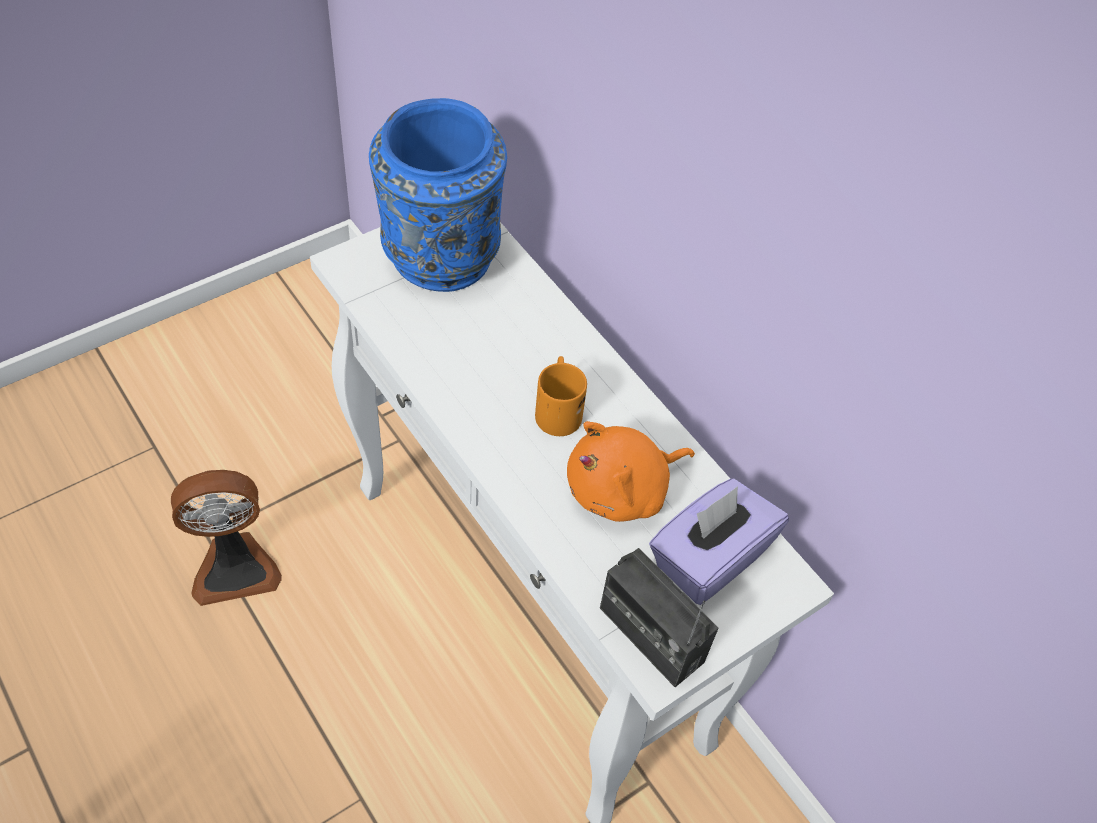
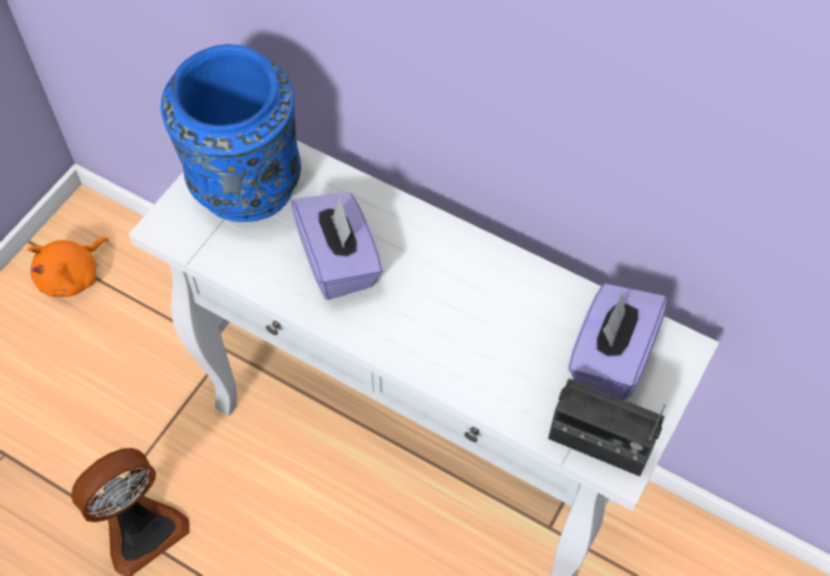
camera: 20 degrees left, 5 degrees up
orange mug [535,356,587,436] -> none
orange plush toy [567,421,695,522] -> orange plush toy moved to [27,237,109,297]
none -> purple tissue box [291,192,383,300]

